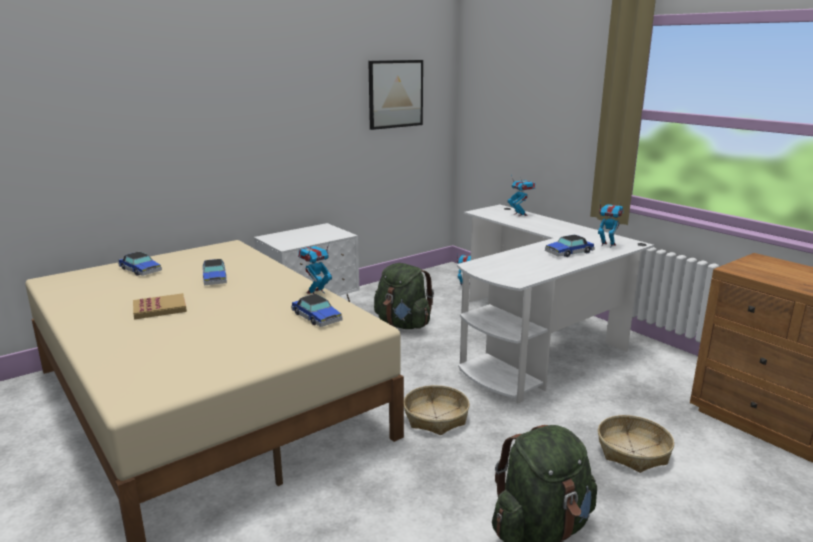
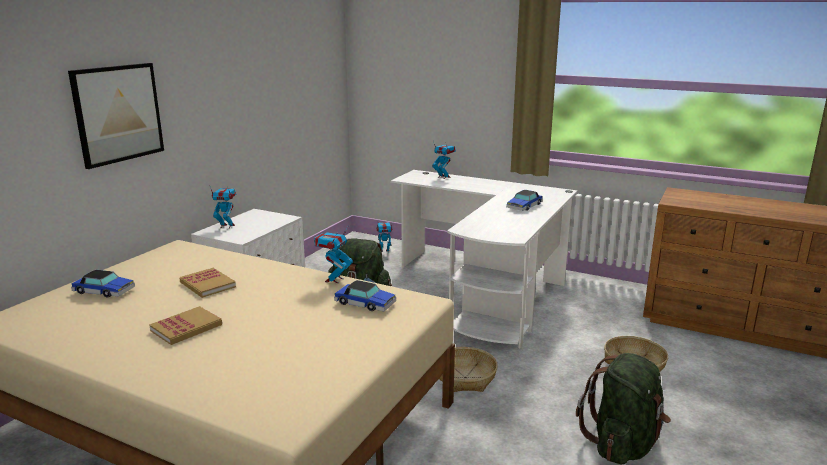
camera: 25 degrees left, 0 degrees up
toy car [203,259,227,286] -> book [179,268,236,298]
picture [368,60,423,130] -> picture moved to [68,63,164,169]
toy robot [598,202,623,248] -> toy robot moved to [210,186,237,229]

